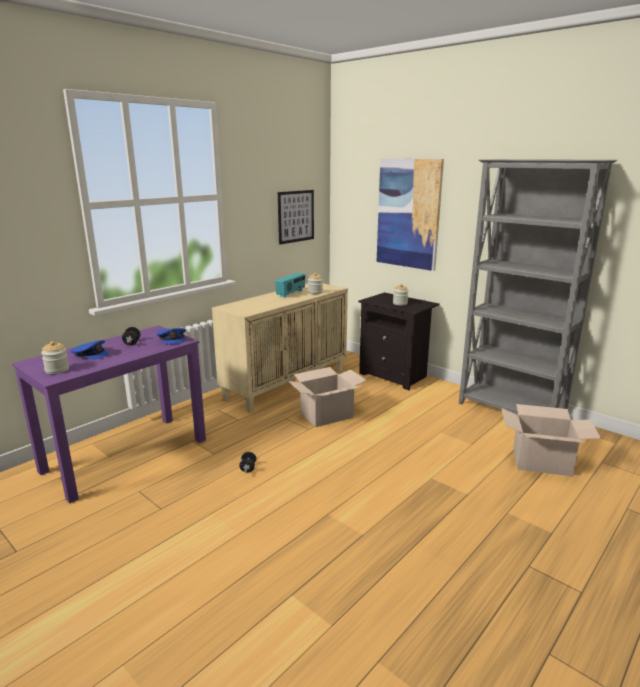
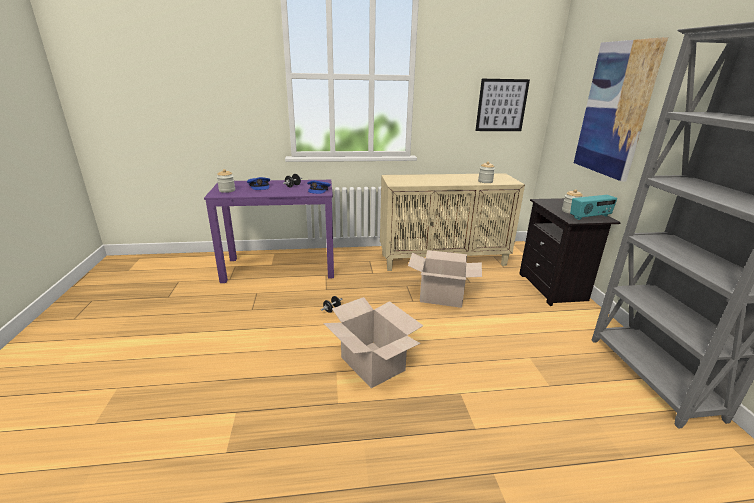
camera: 40 degrees right, 5 degrees up
radio [275,273,305,298] -> radio moved to [570,195,617,220]
cardboard box [501,404,601,476] -> cardboard box moved to [323,297,423,388]

